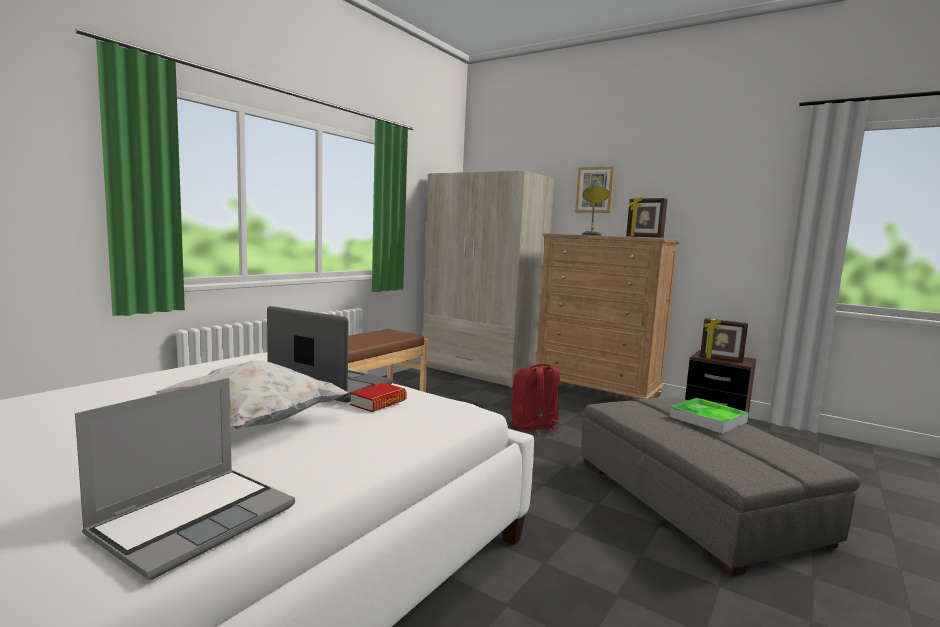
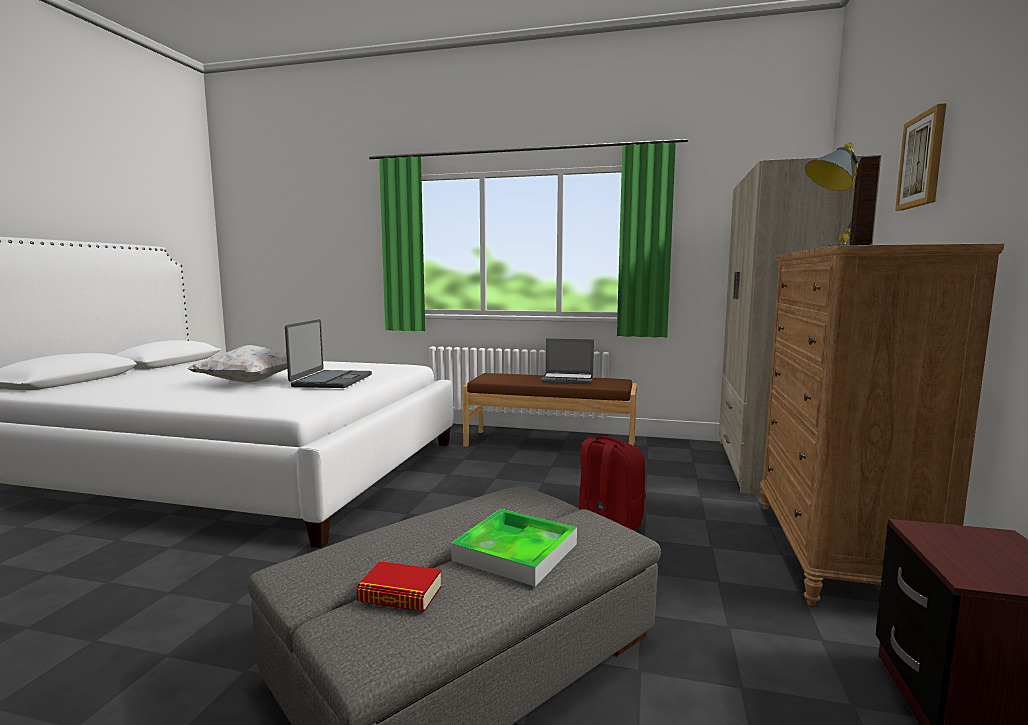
camera: 70 degrees right, 0 degrees up
laptop [75,378,295,580] -> laptop moved to [541,338,594,384]
book [350,383,407,412] -> book moved to [356,561,442,612]
picture frame [700,318,748,363] -> none

